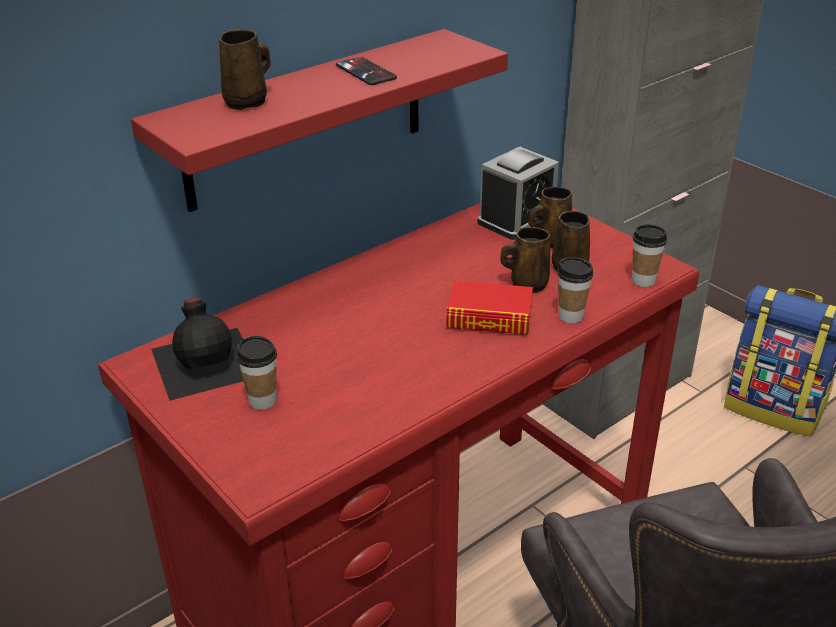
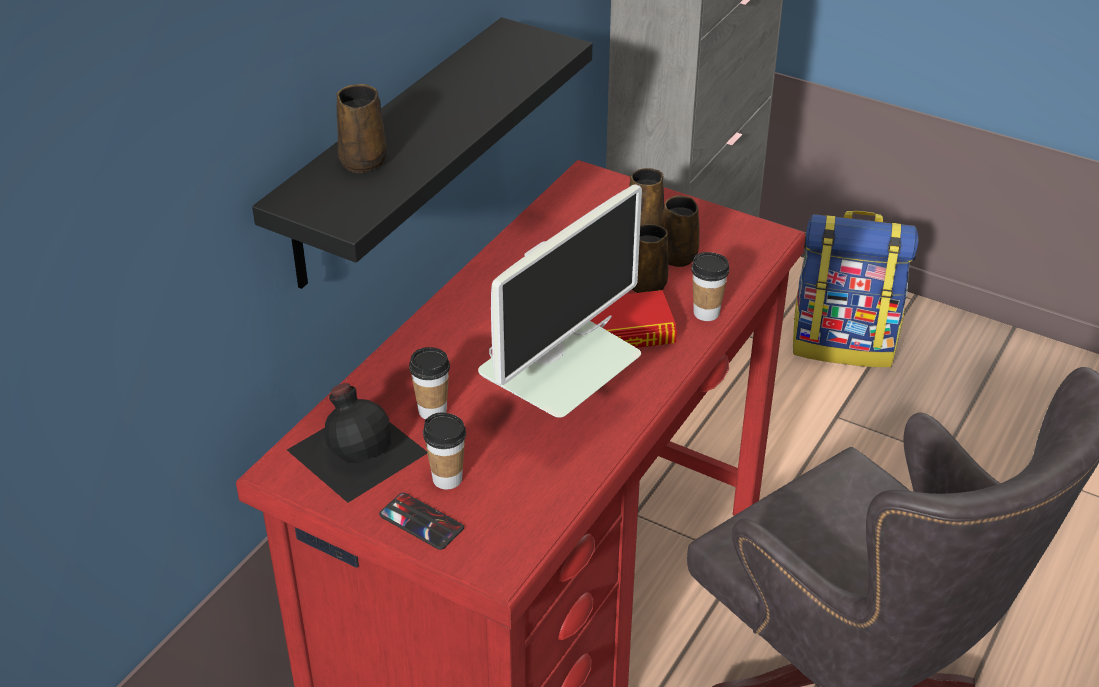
camera: 20 degrees left, 5 degrees up
red shelf [131,29,508,212] -> black shelf [252,17,592,289]
phone [336,57,397,85] -> phone moved to [379,493,464,550]
alarm clock [478,146,559,240] -> none
cup [632,224,667,287] -> cup moved to [409,347,450,419]
none -> monitor [478,184,642,418]

